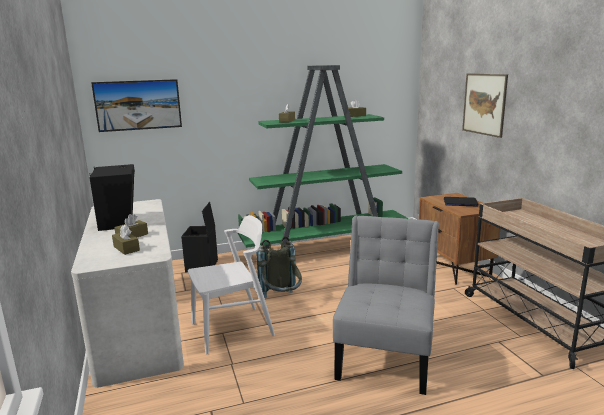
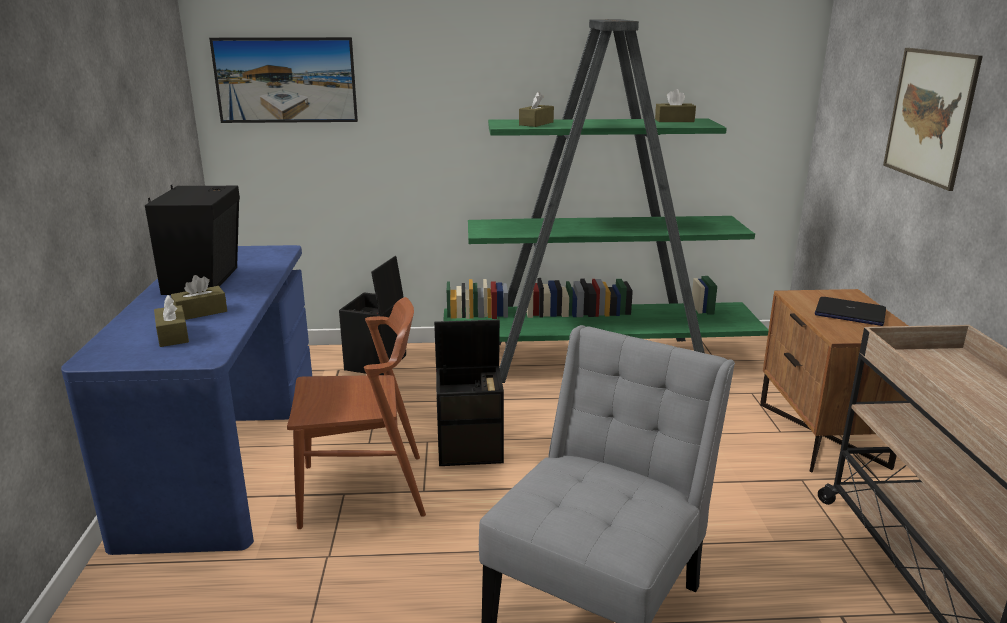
camera: 15 degrees right, 5 degrees up
white desk [71,199,184,388] -> blue desk [61,245,312,555]
white chair [188,215,275,354] -> brown chair [287,297,426,529]
grey backpack [256,237,302,298] -> black storage box [434,319,504,466]

